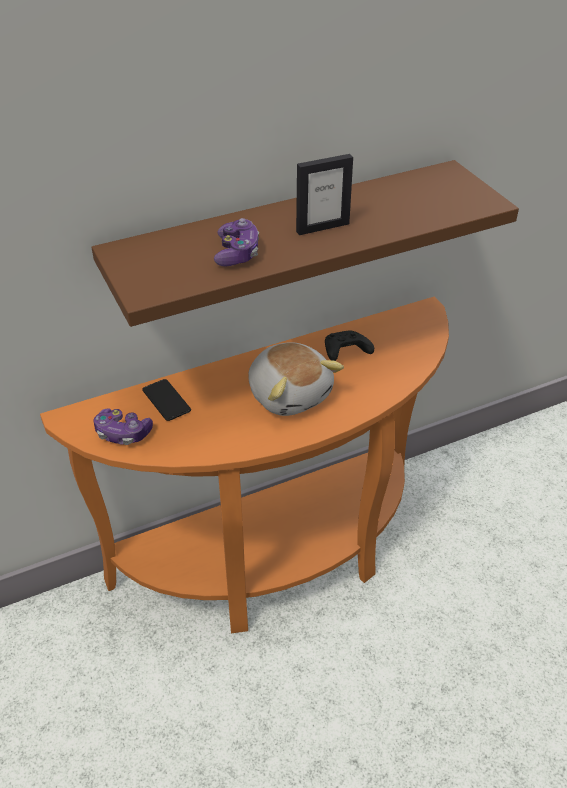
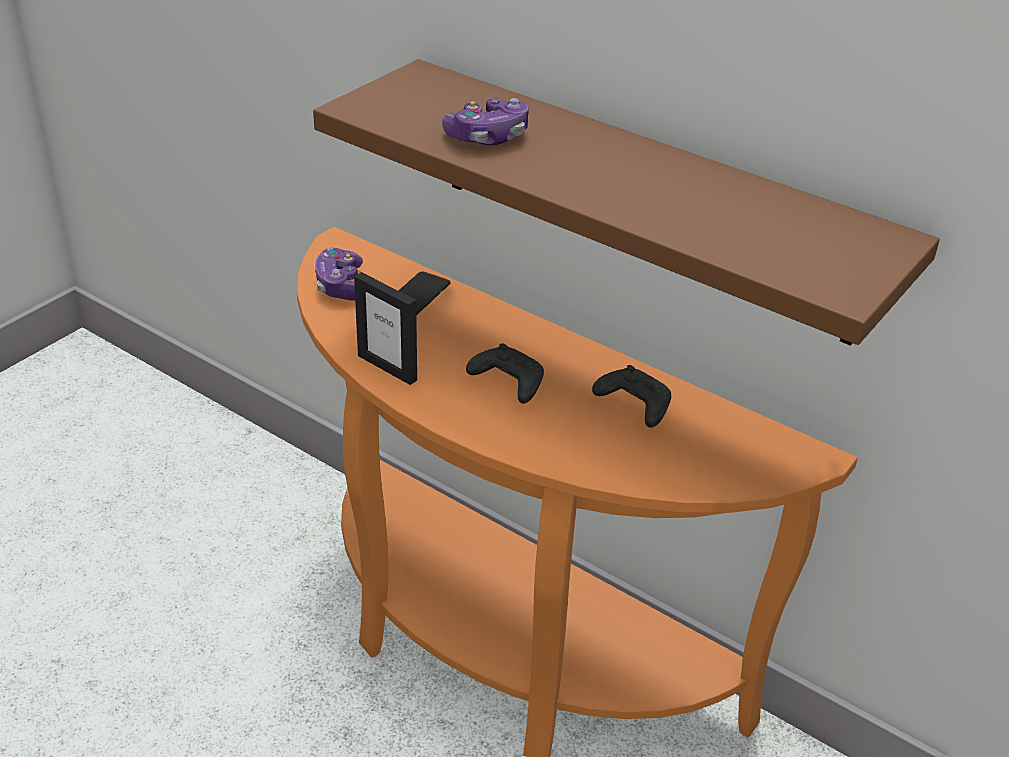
camera: 60 degrees right, 5 degrees down
plush toy [248,342,344,416] -> black game controller [466,343,544,403]
picture frame [296,154,353,235] -> picture frame moved to [354,272,417,385]

